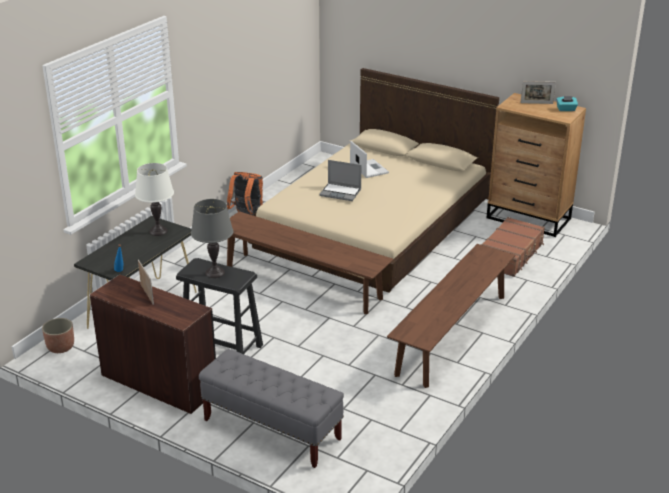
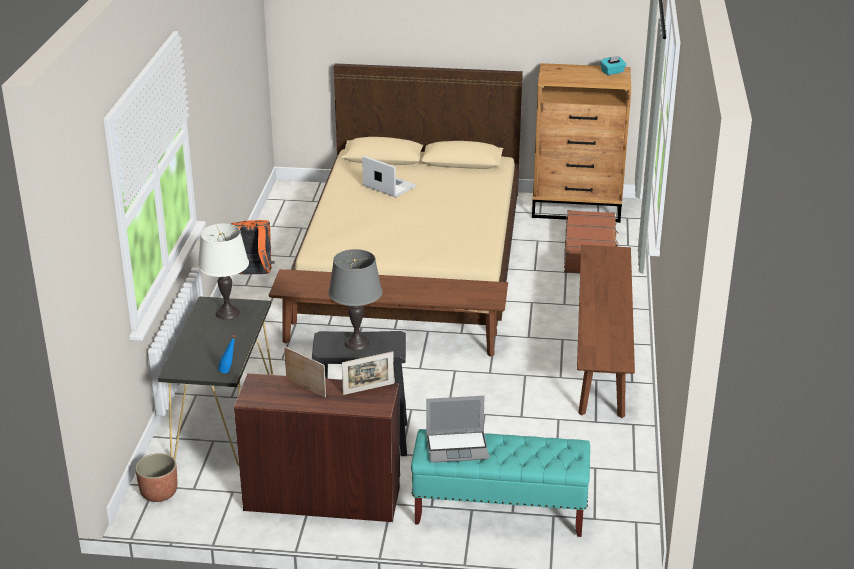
camera: 25 degrees left, 0 degrees up
grey bench [199,349,344,468] -> turquoise bench [411,429,590,537]
laptop [319,160,361,201] -> laptop moved to [426,396,489,463]
picture frame [521,81,556,104] -> picture frame moved to [342,351,394,395]

